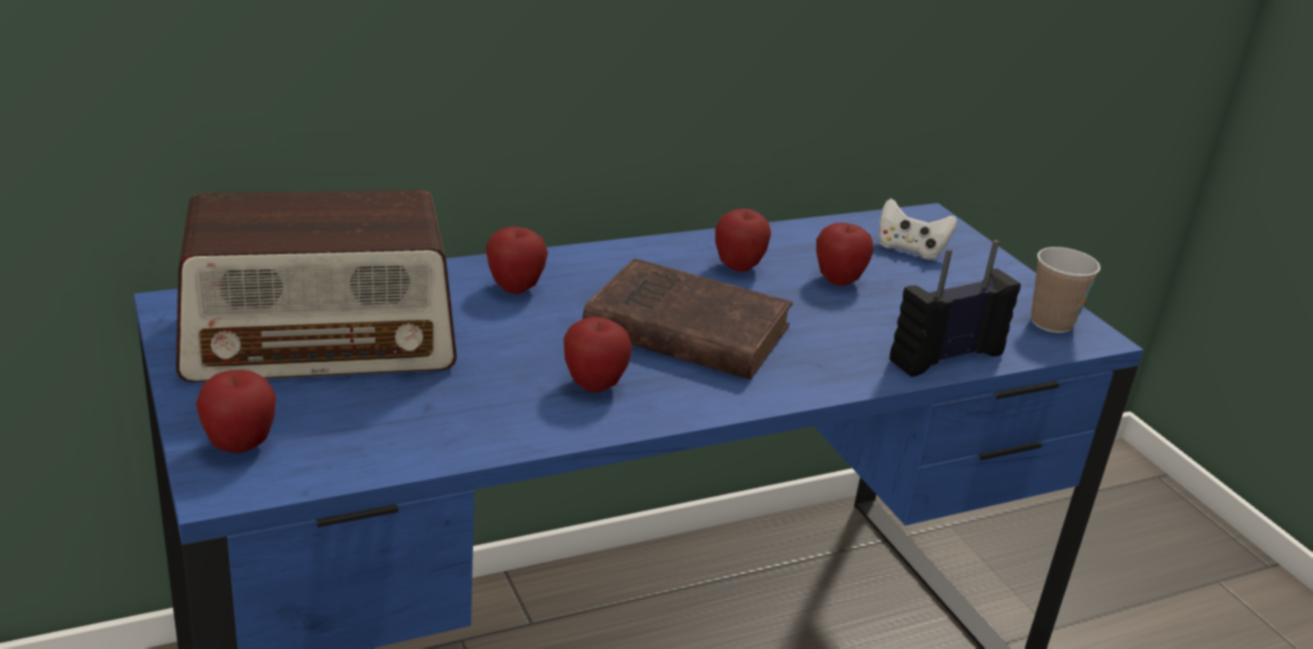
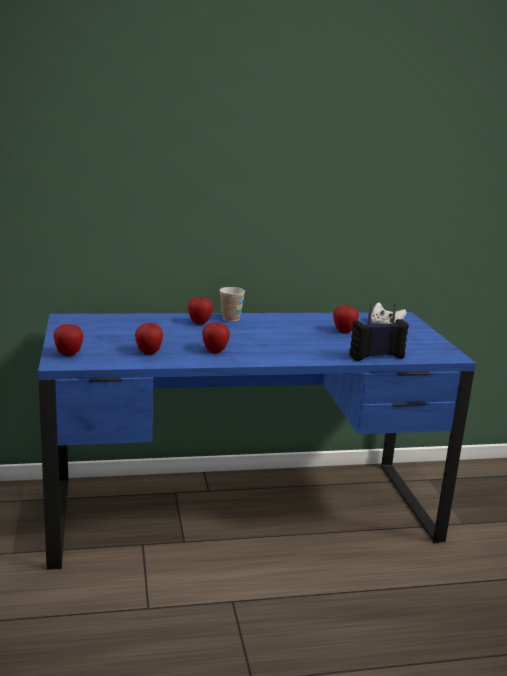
camera: 15 degrees right, 10 degrees down
radio [176,190,457,383] -> none
brown book [582,258,793,380] -> none
apple [715,208,771,272] -> apple moved to [135,323,163,355]
cup [1031,247,1101,333] -> cup moved to [219,287,245,322]

